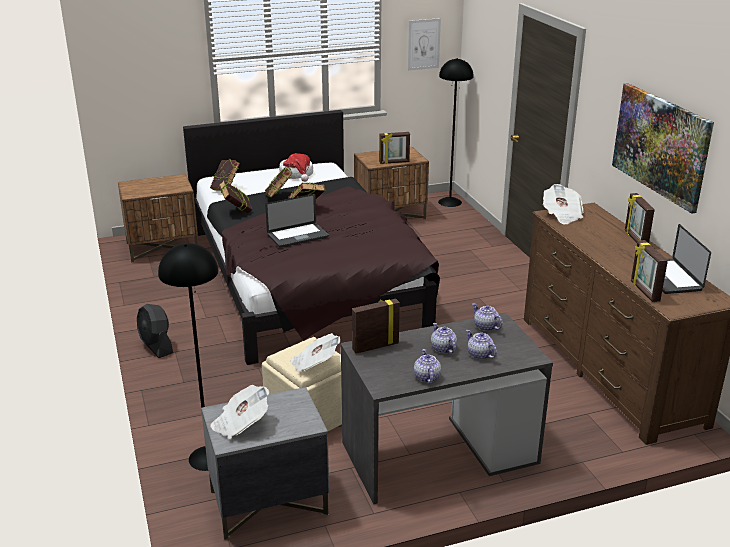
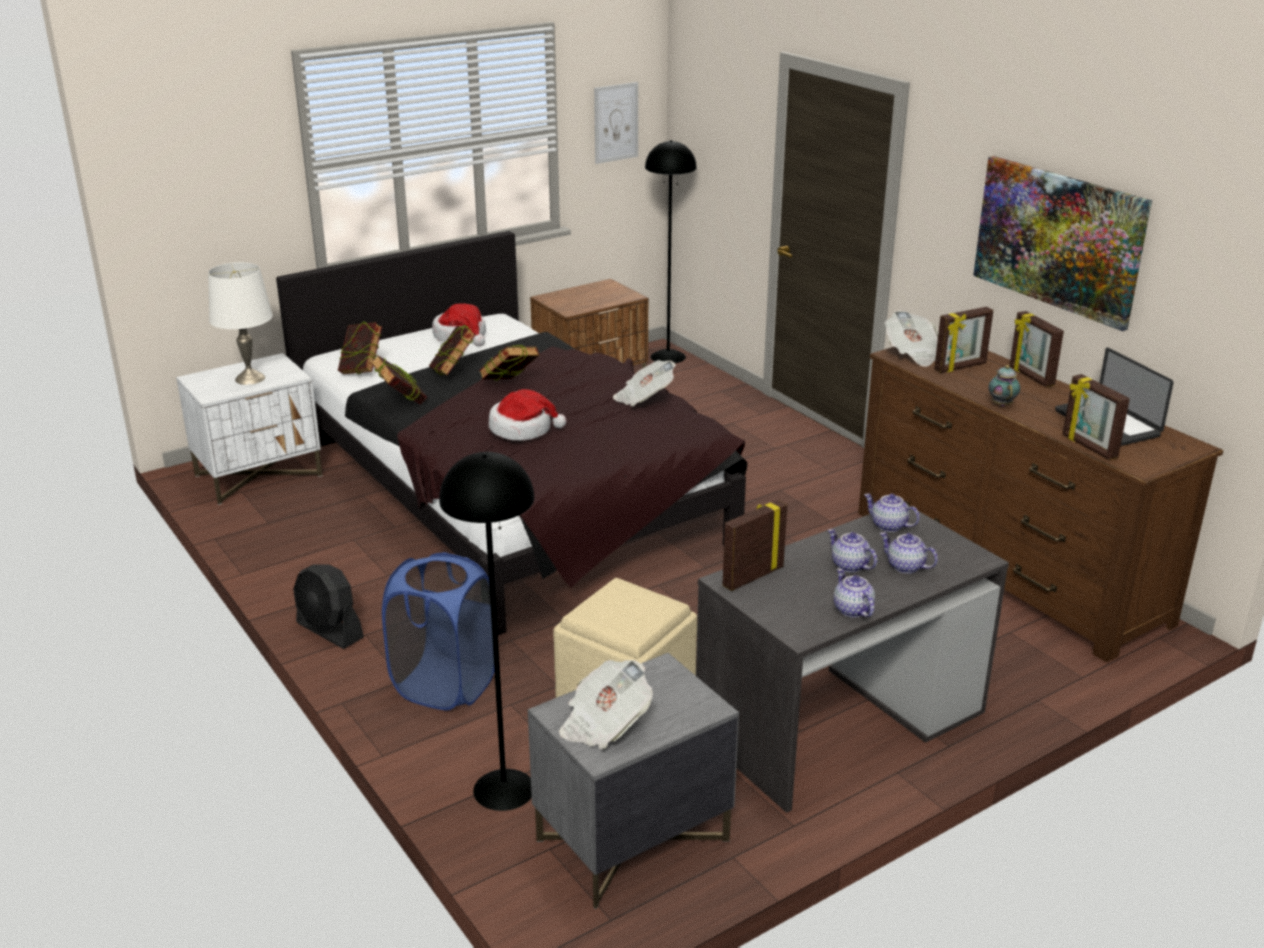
camera: 15 degrees left, 0 degrees up
brown nightstand [118,174,198,262] -> white nightstand [176,353,322,505]
laptop [265,194,329,248] -> hat [489,389,566,441]
newspaper [290,333,341,373] -> newspaper moved to [613,360,676,407]
picture frame [379,132,410,164] -> picture frame moved to [934,307,993,373]
none -> white table lamp [208,262,273,385]
none -> blue laundry basket [382,552,494,710]
none -> teapot [989,365,1020,406]

